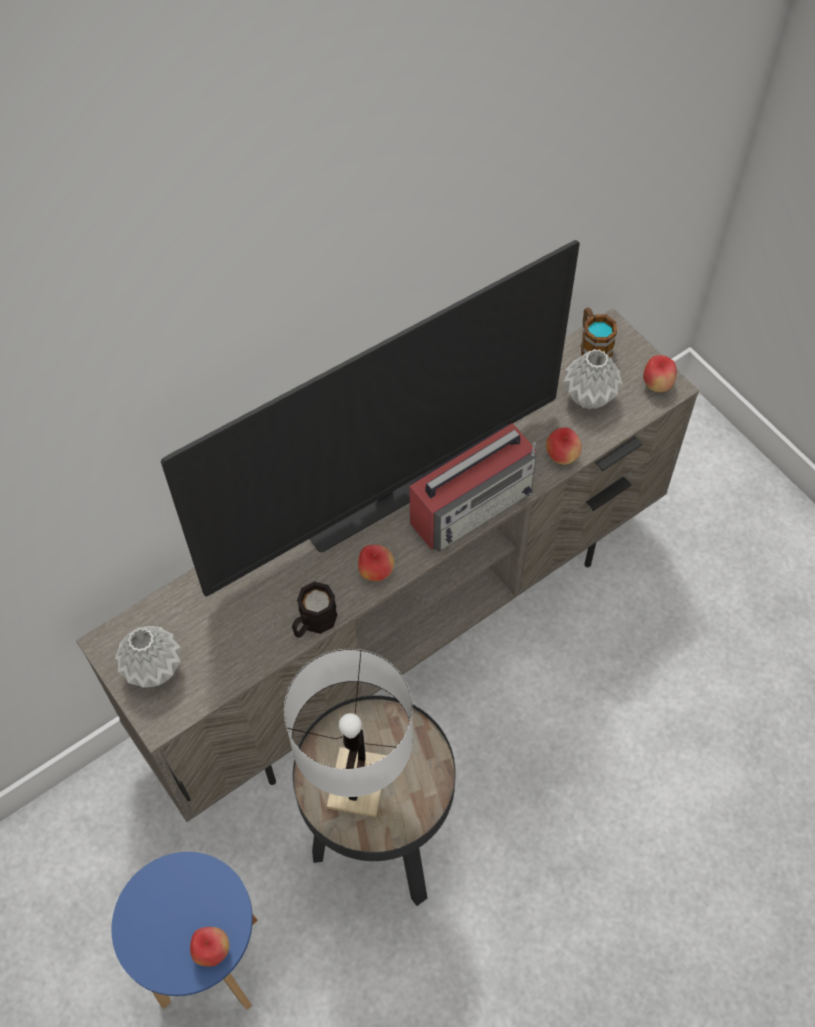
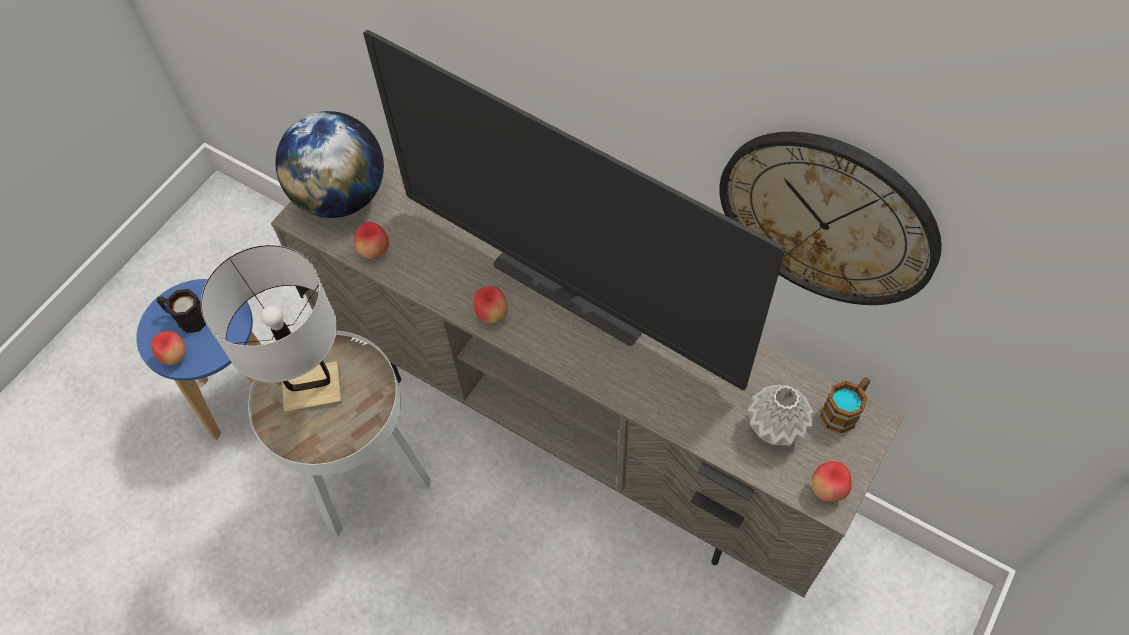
camera: 70 degrees right, 0 degrees up
grey vase [115,626,181,688] -> globe [275,111,384,218]
black mug [292,582,338,638] -> black mug moved to [157,289,207,333]
black side table [293,695,456,906] -> white side table [248,331,430,537]
radio [409,423,536,552] -> none
apple [546,427,582,465] -> apple moved to [354,222,389,259]
none -> wall clock [719,132,942,305]

